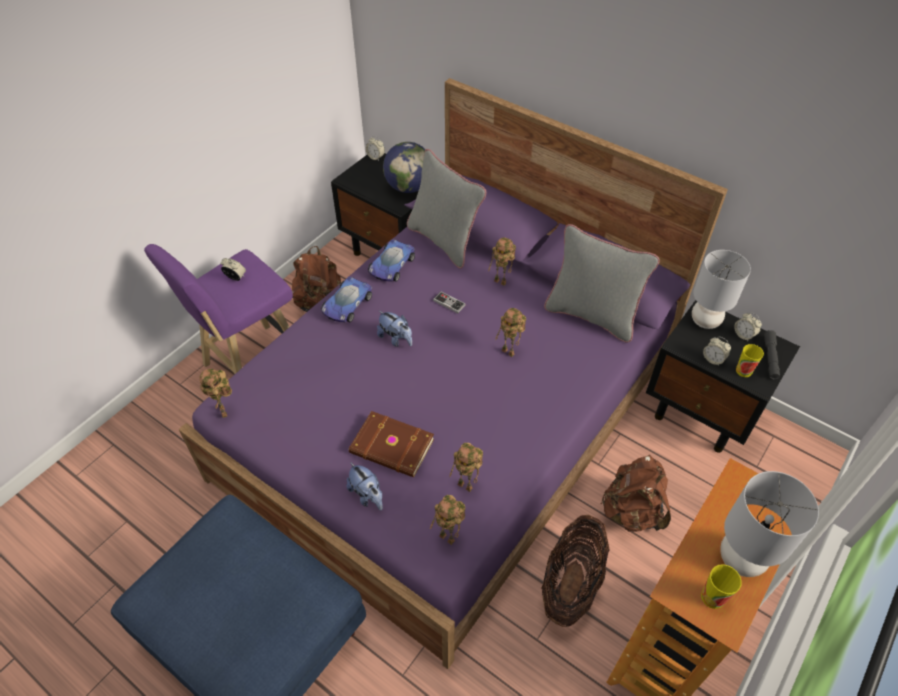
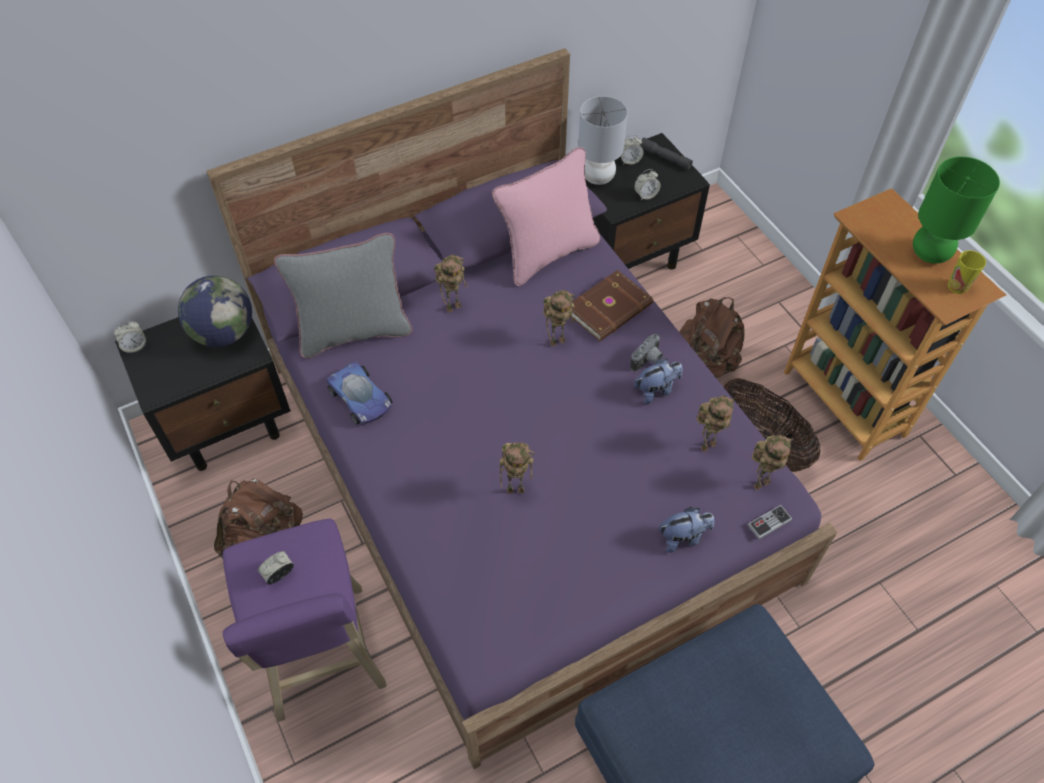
camera: 65 degrees left, 5 degrees up
toy robot [199,369,232,418] -> toy robot moved to [499,443,534,494]
toy car [321,277,372,322] -> none
brown book [349,411,434,478] -> brown book moved to [570,270,653,341]
plush toy [377,311,412,347] -> plush toy moved to [634,358,683,404]
game controller [433,292,466,313] -> game controller moved to [747,505,793,539]
grey pillow [544,224,660,343] -> pink pillow [492,147,600,286]
grey table lamp [720,471,819,577] -> green table lamp [913,156,1000,264]
cup [736,344,764,377] -> none
none -> camera [630,334,663,372]

